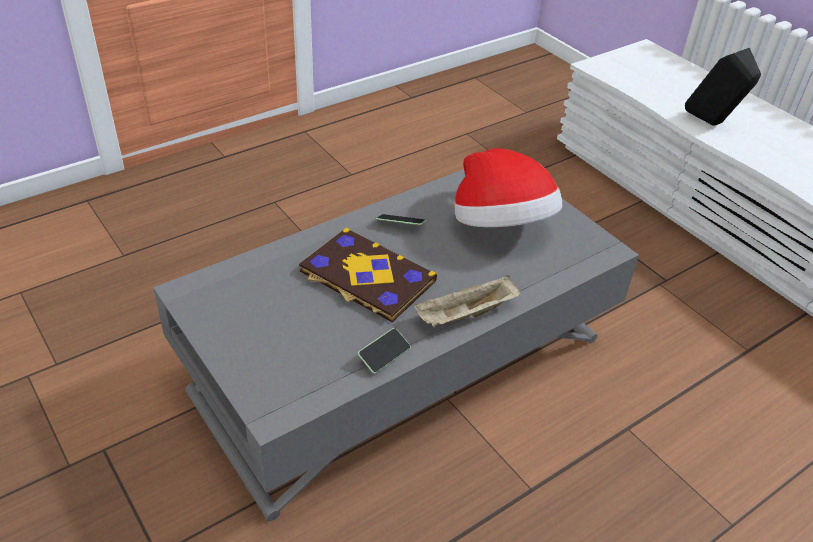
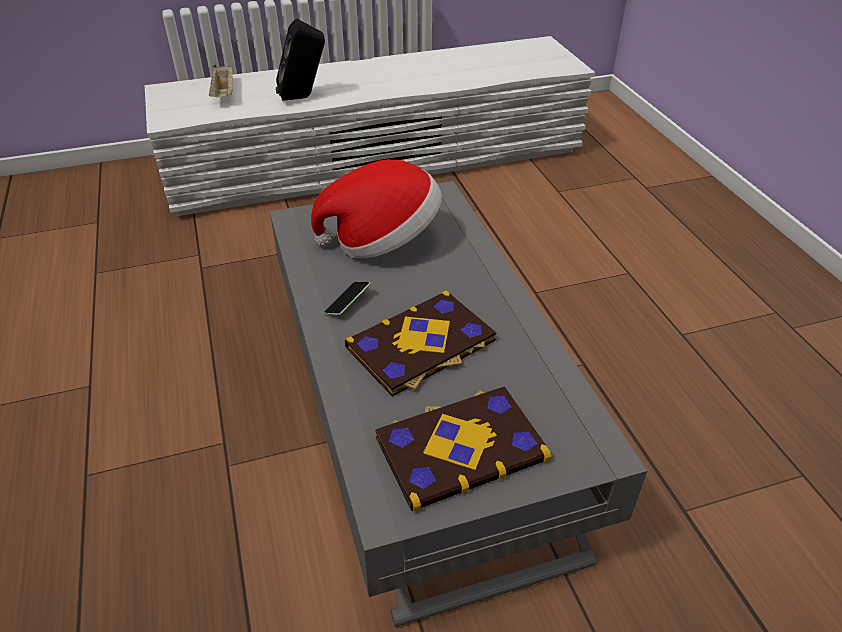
camera: 70 degrees left, 0 degrees up
phone [358,328,411,374] -> none
beige tray [414,275,521,327] -> beige tray moved to [209,65,232,97]
none -> book [375,386,551,512]

